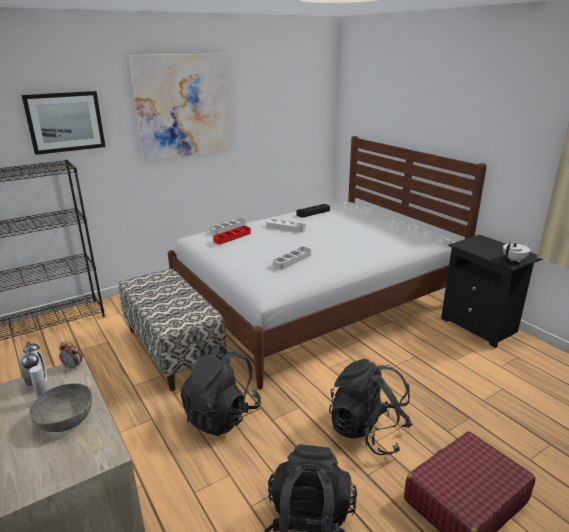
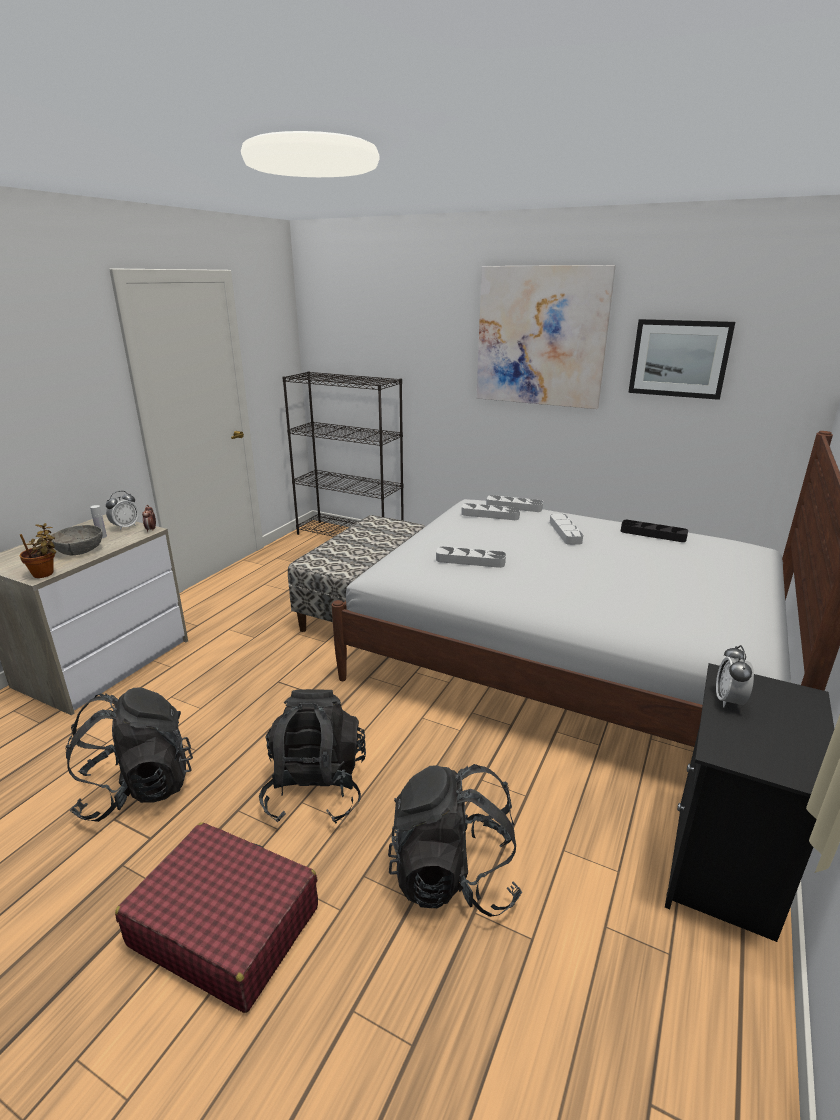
camera: 60 degrees right, 0 degrees up
picture [22,91,105,155] -> picture moved to [628,319,735,400]
black backpack [181,345,261,436] -> black backpack moved to [388,764,522,917]
red tray [213,226,251,244] -> grey tray [461,503,520,520]
white teapot [503,243,530,262] -> none
none -> potted plant [20,523,56,578]
none -> alarm clock [716,645,754,708]

